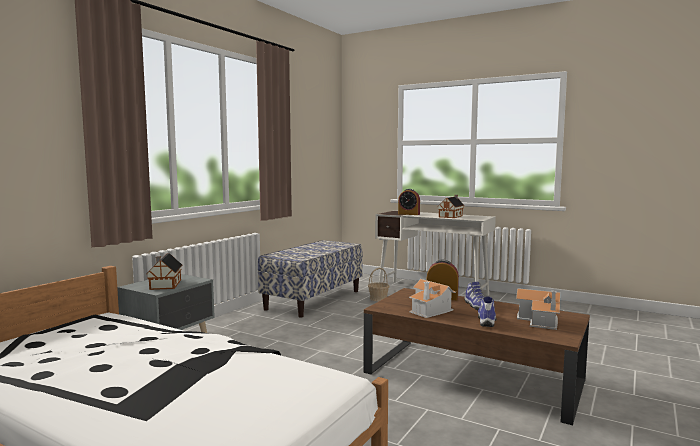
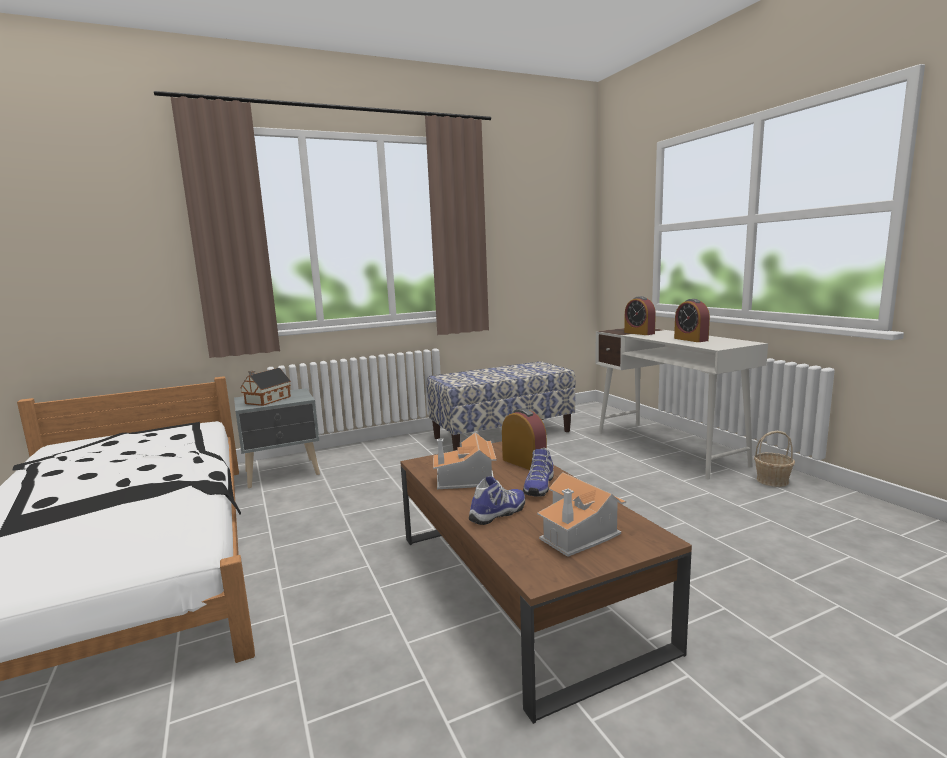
camera: 35 degrees right, 5 degrees up
basket [368,268,390,301] -> basket moved to [754,431,795,487]
toy house [438,195,464,218] -> alarm clock [674,299,710,342]

